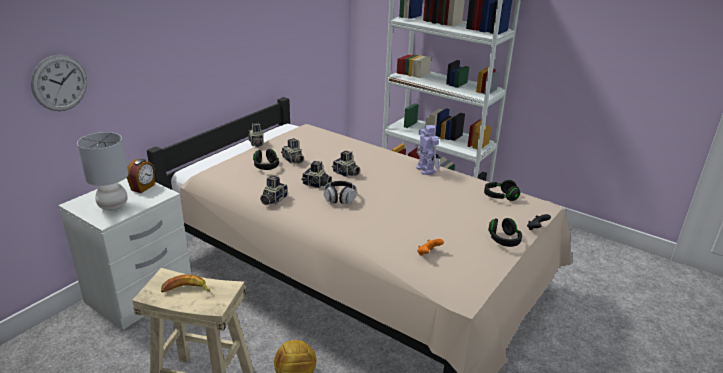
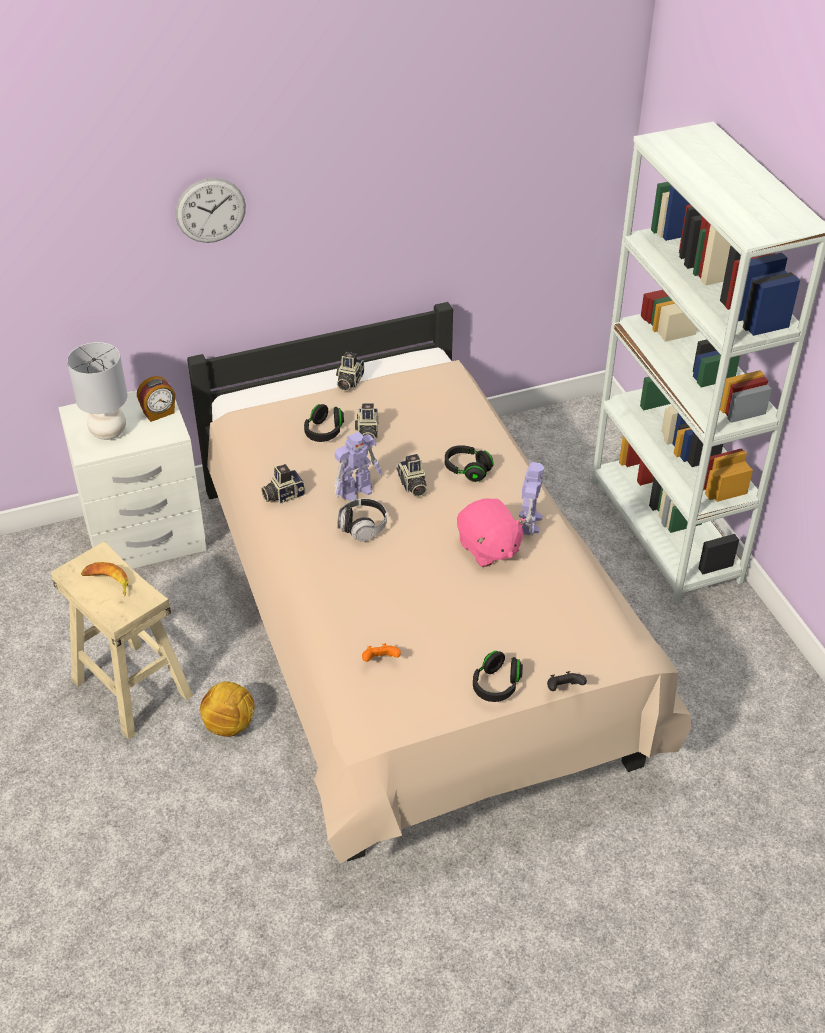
camera: 35 degrees right, 15 degrees up
wall clock [31,55,87,111] -> wall clock moved to [176,178,246,243]
camera [301,161,332,188] -> toy robot [334,432,382,501]
black headphones [484,180,520,201] -> black headphones moved to [445,445,493,482]
none -> pink plush toy [457,499,526,567]

